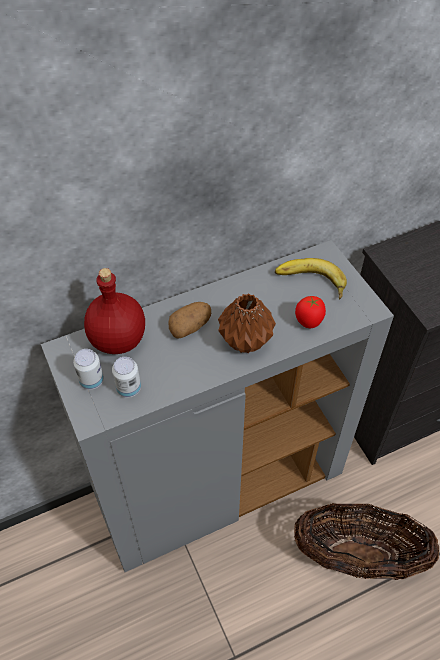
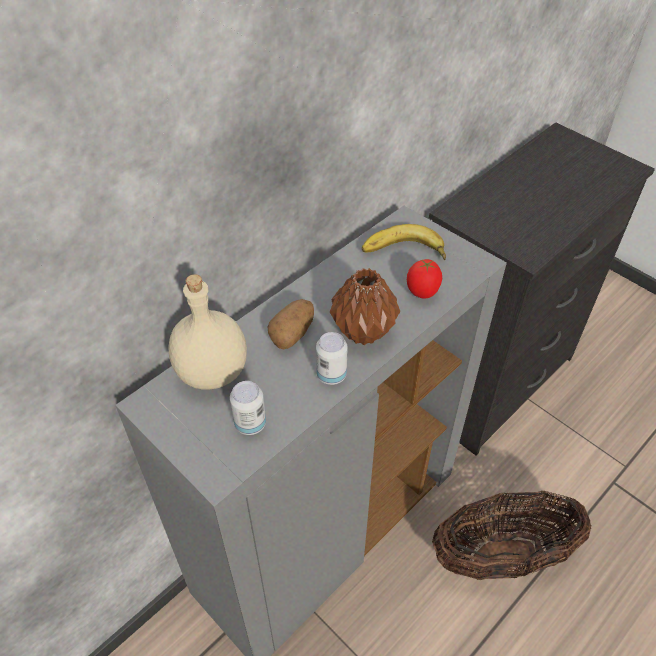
camera: 20 degrees left, 5 degrees down
can [73,349,104,390] -> can moved to [316,332,348,385]
red bottle [84,268,145,354] -> beige bottle [168,274,247,390]

